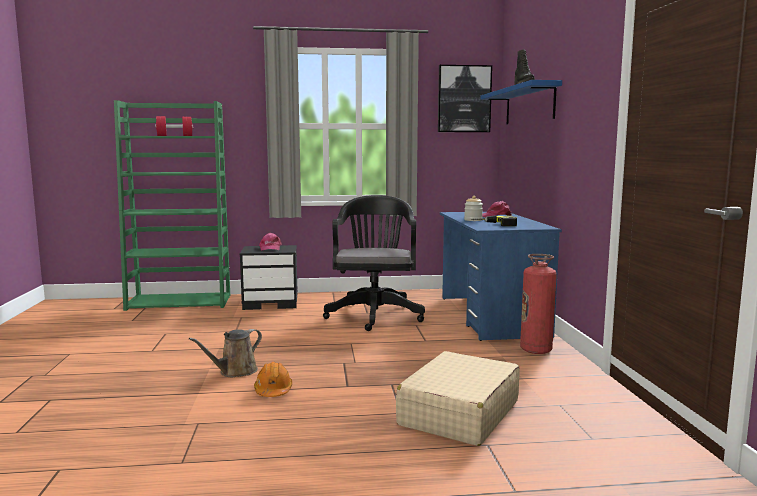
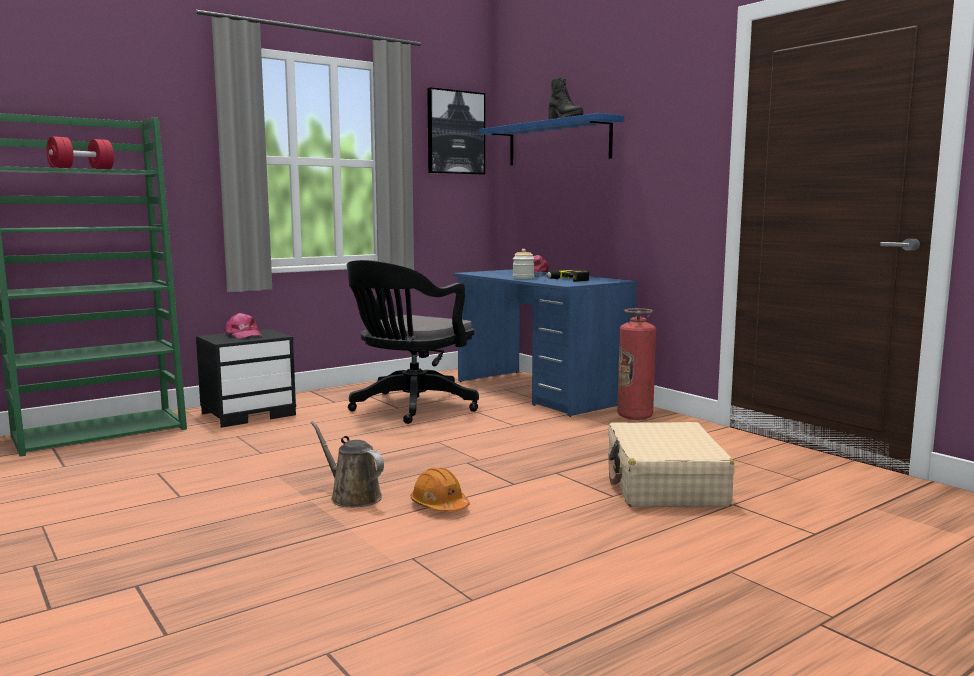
camera: 30 degrees left, 0 degrees up
brown watering can [189,329,262,377] -> brown watering can turned 120 degrees clockwise [311,421,384,507]
black office chair [323,195,425,331] -> black office chair turned 120 degrees counterclockwise [347,260,479,424]

